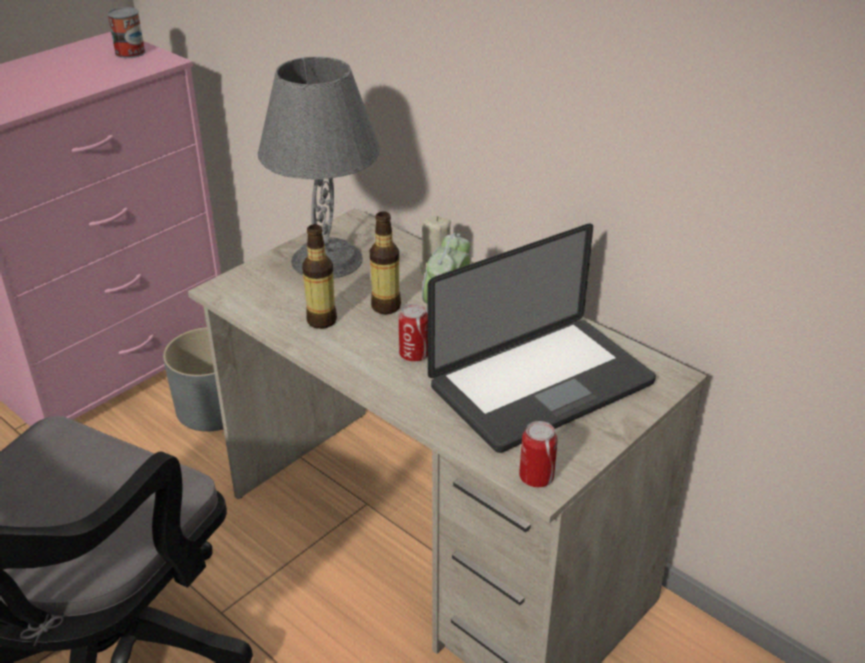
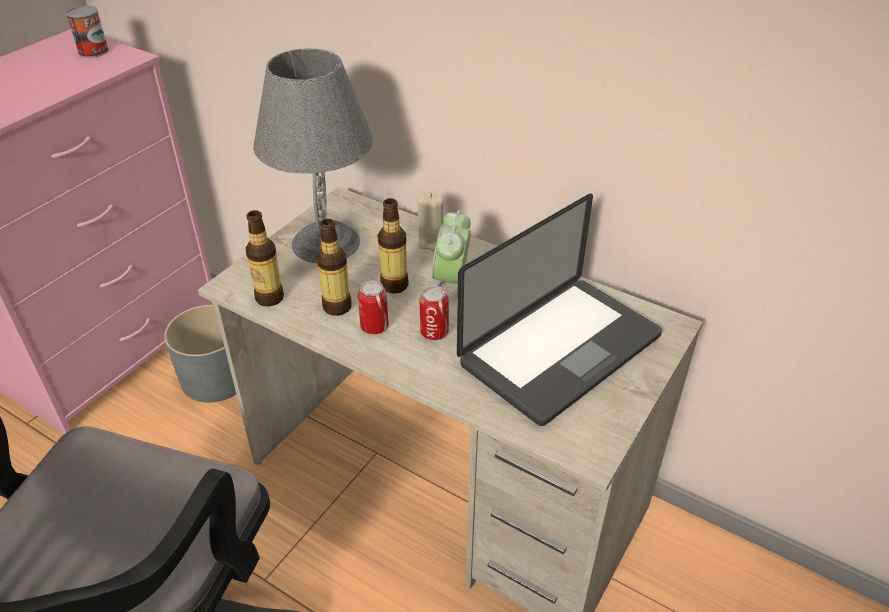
camera: 10 degrees left, 5 degrees up
can [519,421,558,487] -> can moved to [358,280,389,334]
none -> bottle [246,210,284,307]

